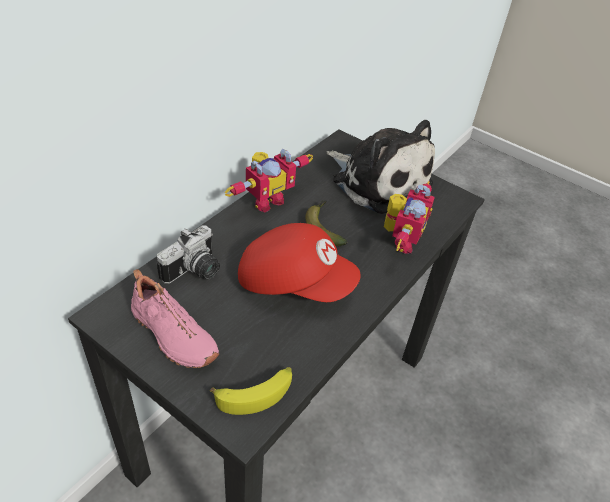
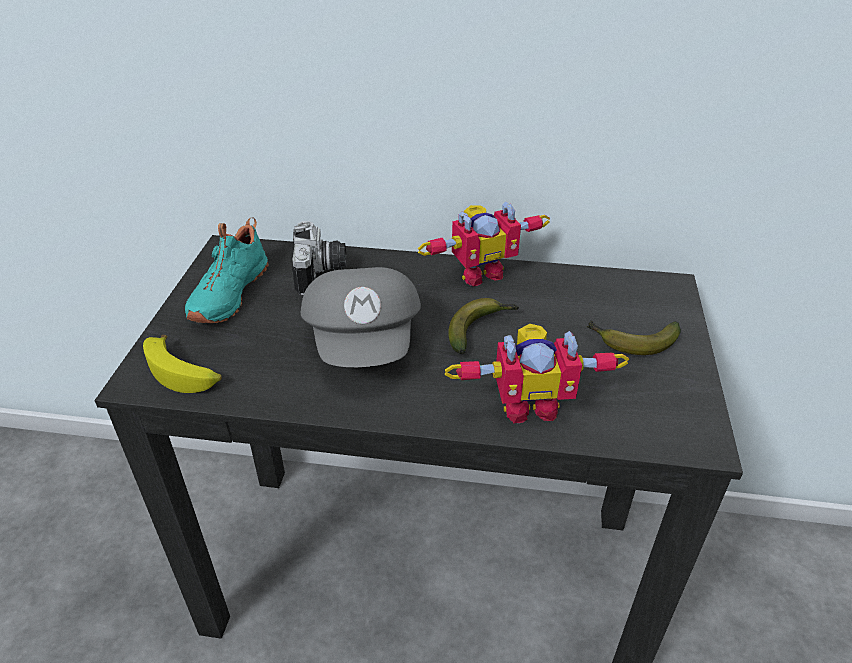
camera: 65 degrees right, 5 degrees down
pink shoe [131,269,219,368] -> turquoise shoe [185,217,269,323]
camera [157,226,220,284] -> camera turned 105 degrees counterclockwise [292,221,346,295]
toy robot [225,149,313,213] -> toy robot turned 45 degrees counterclockwise [418,201,550,287]
red cap [238,223,361,302] -> grey cap [301,267,421,367]
plush toy [327,120,435,214] -> banana [586,321,681,355]

